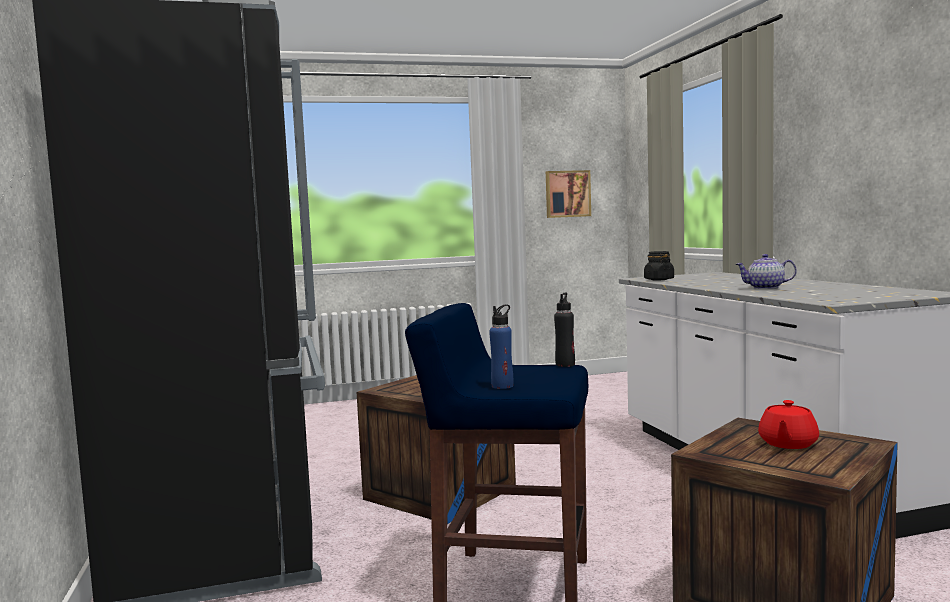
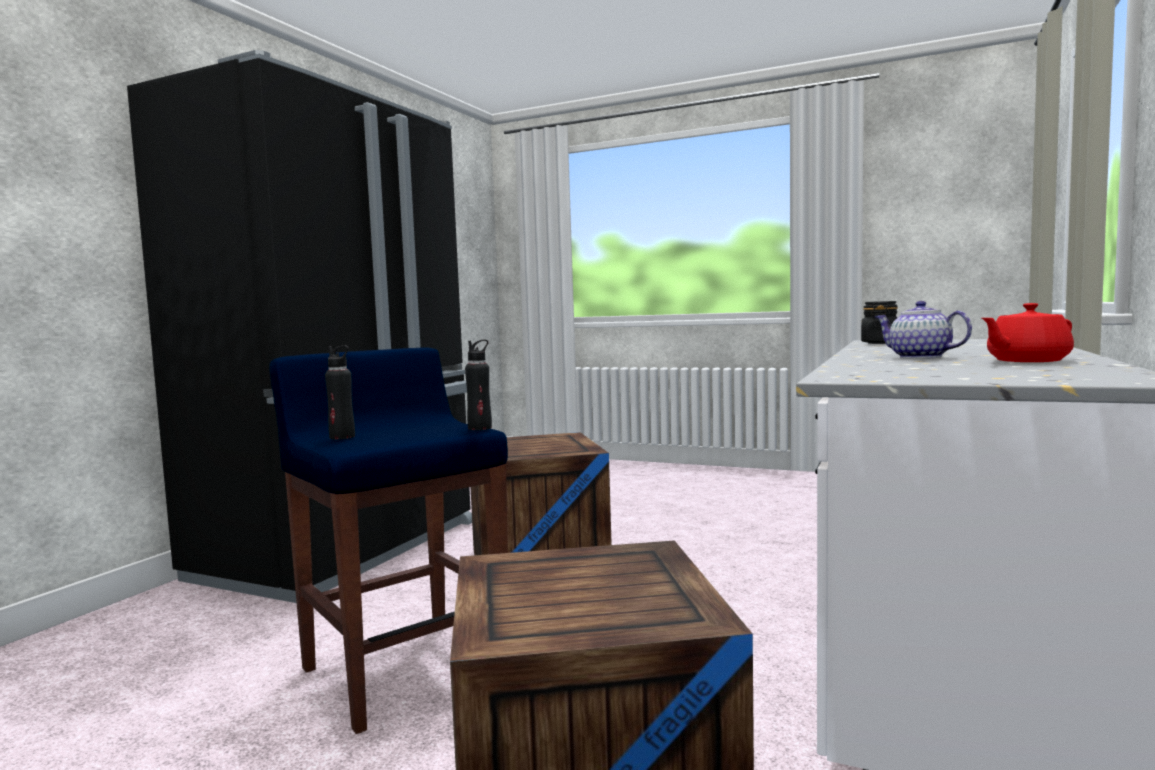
camera: 40 degrees right, 0 degrees up
blue bottle [489,304,514,389] -> black bottle [325,345,355,439]
picture [546,170,591,218] -> none
red teapot [758,400,819,449] -> red teapot moved to [982,303,1074,362]

